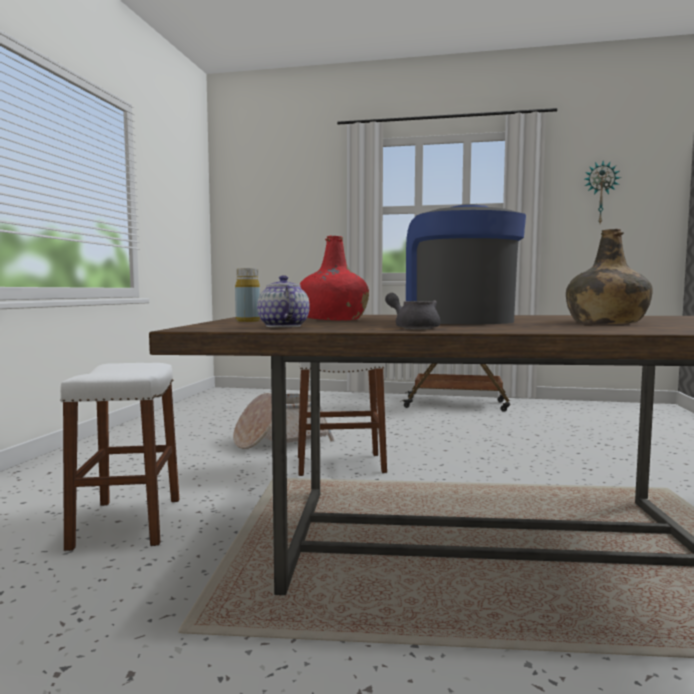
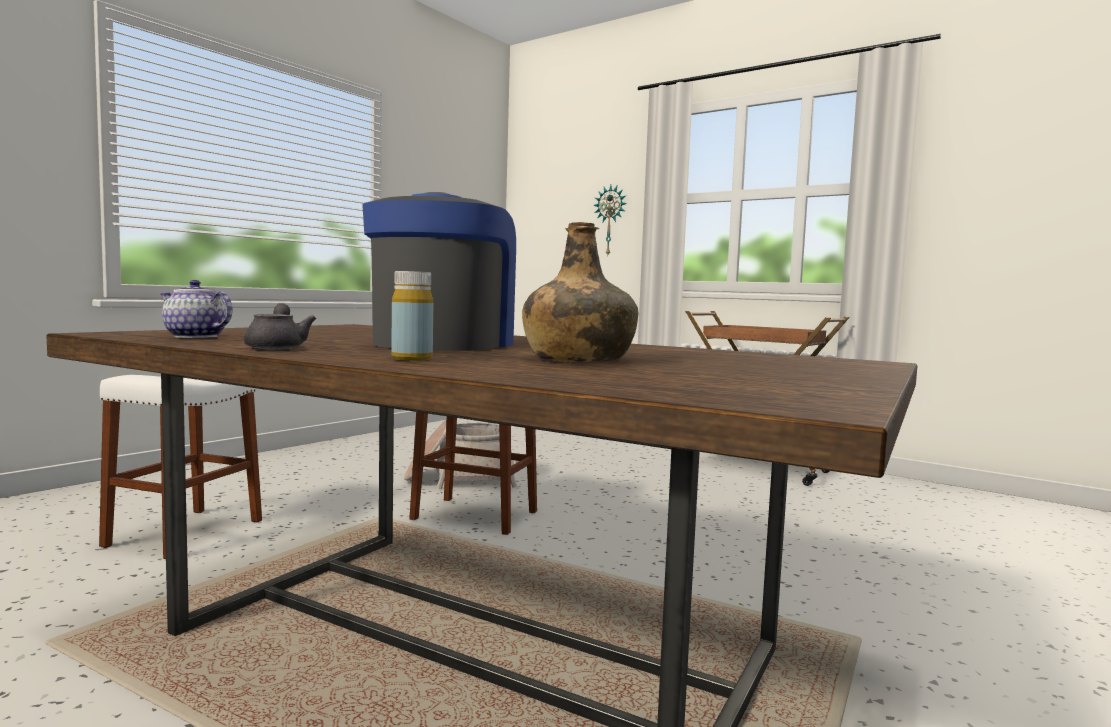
camera: 25 degrees right, 0 degrees up
yellow bottle [235,268,260,322] -> yellow bottle moved to [391,271,433,361]
teapot [257,275,310,327] -> teapot turned 75 degrees counterclockwise [160,280,232,338]
red bottle [300,236,369,321] -> none
wall clock [585,161,621,223] -> wall clock moved to [593,185,627,255]

